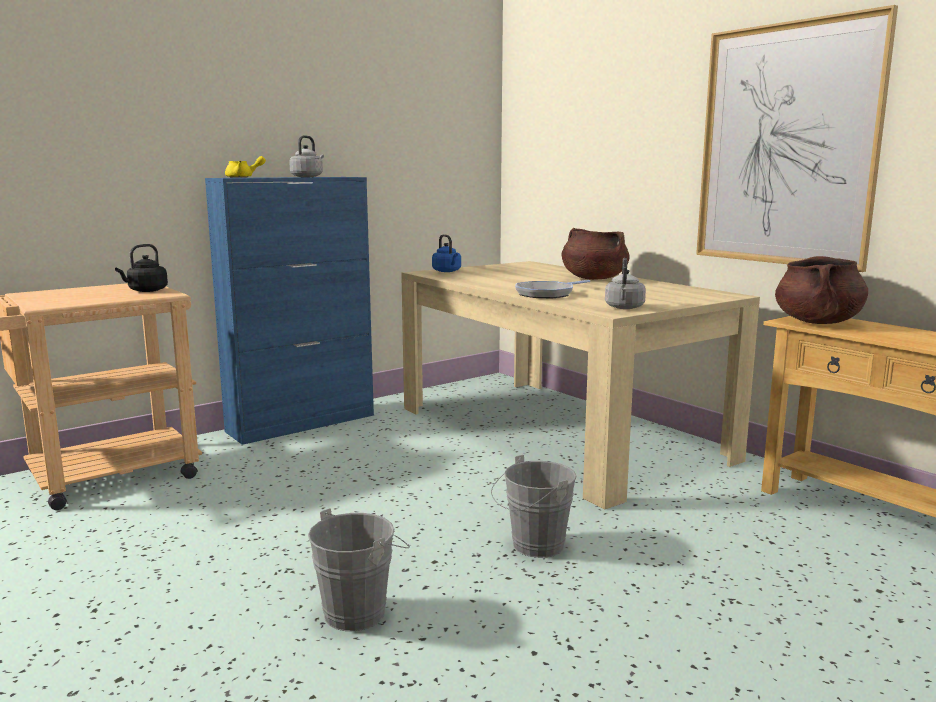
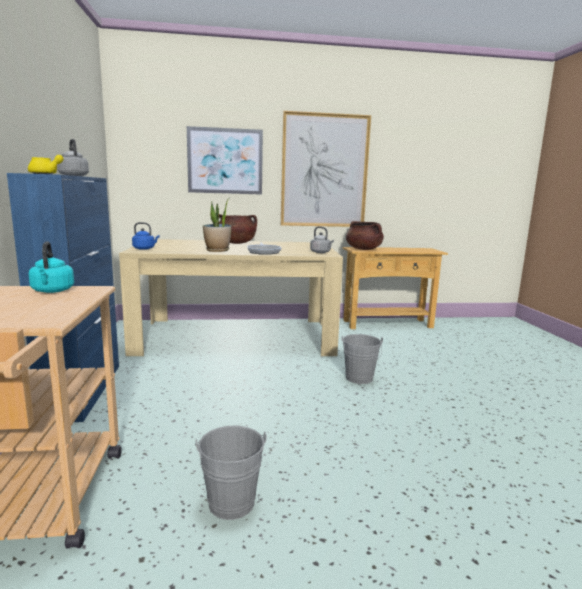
camera: 60 degrees left, 0 degrees up
black kettle [115,244,168,292] -> turquoise kettle [29,241,74,293]
grey bucket [308,508,410,631] -> grey bucket moved to [195,426,267,520]
none -> picture [187,126,263,194]
none -> potted plant [203,198,231,252]

